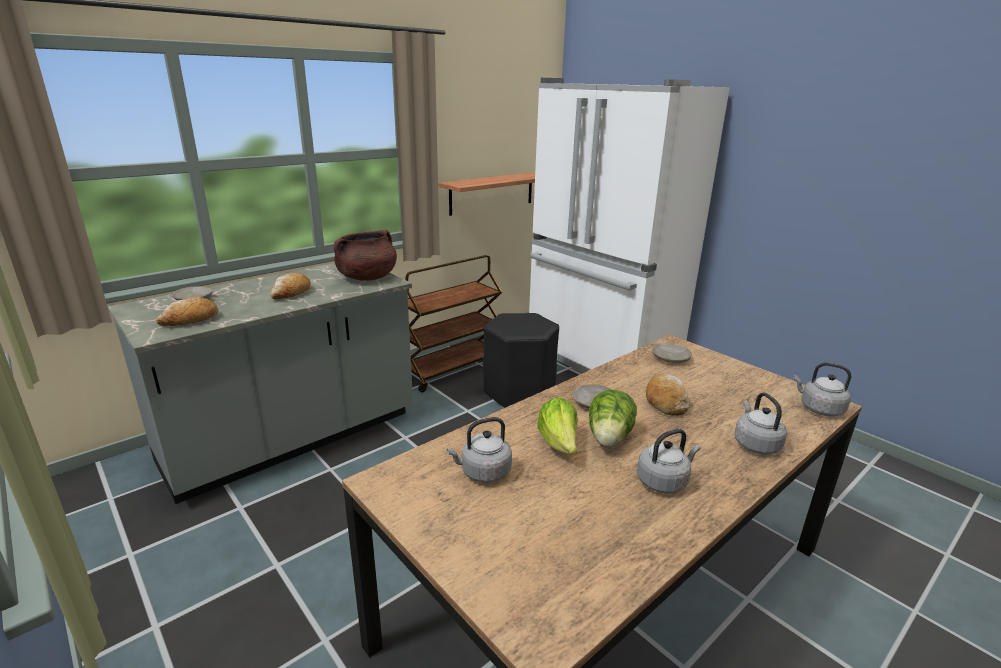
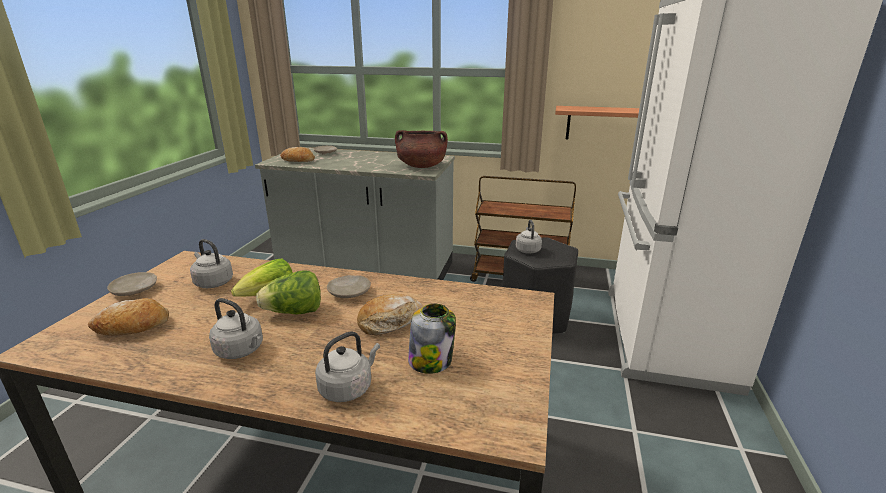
camera: 55 degrees right, 0 degrees up
bread [270,273,311,299] -> bread moved to [88,298,169,335]
beige plate [652,343,692,363] -> beige plate moved to [107,272,157,296]
grey kettle [794,362,851,417] -> grey kettle moved to [516,220,542,254]
none -> jar [408,304,456,374]

